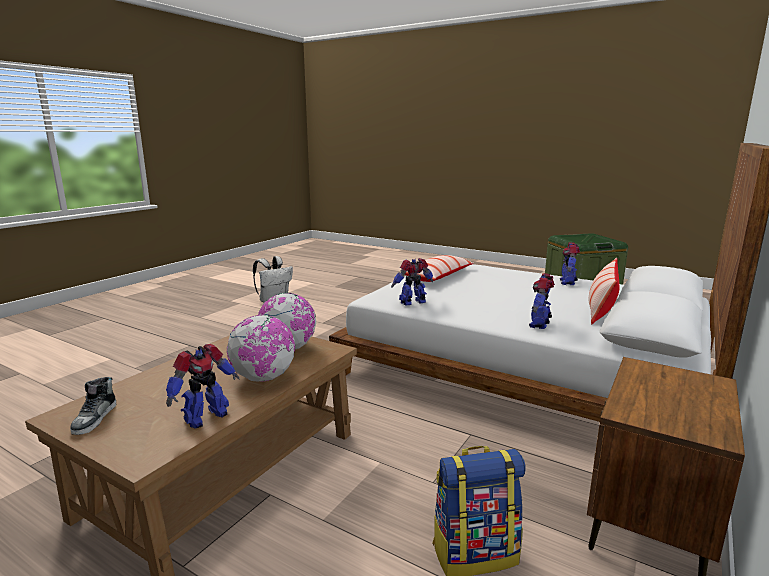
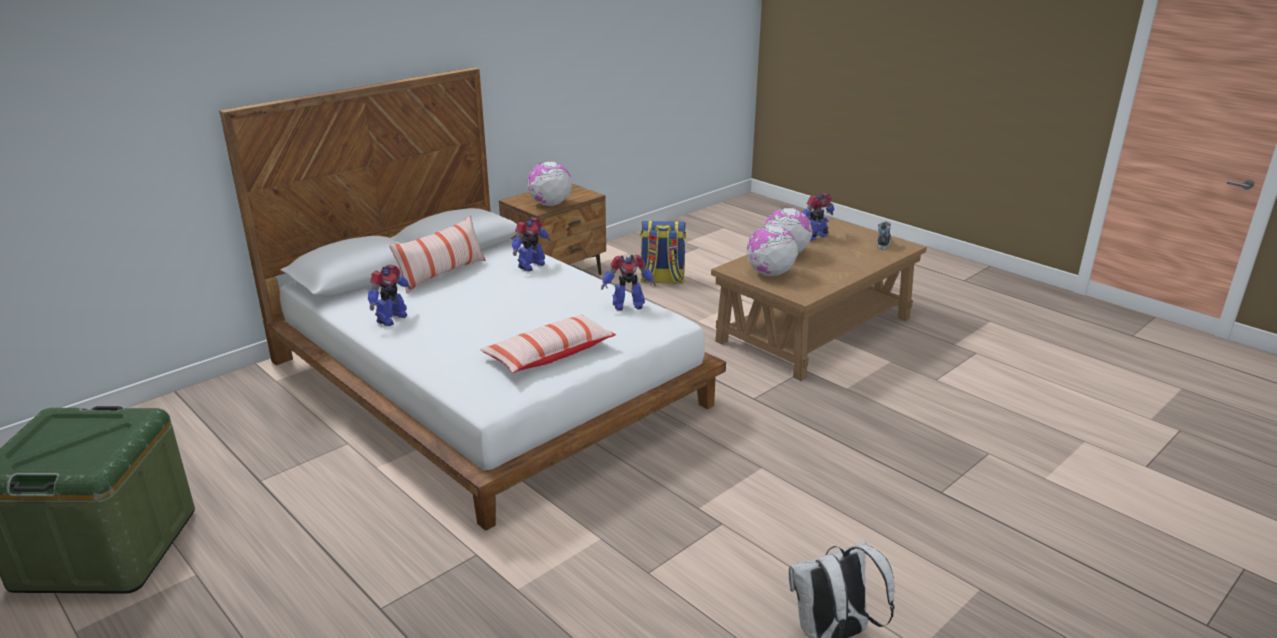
camera: 165 degrees left, 10 degrees up
none -> globe [527,161,572,206]

